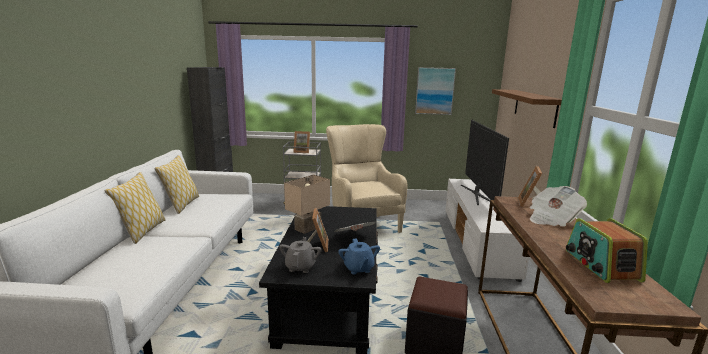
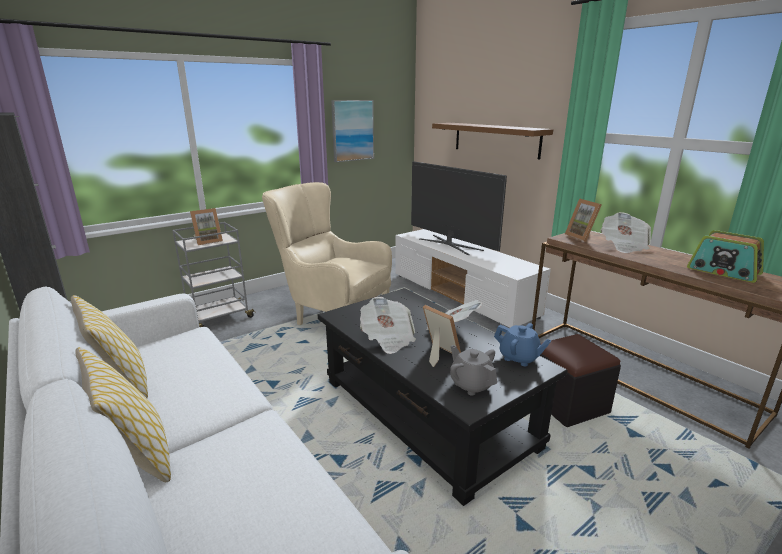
camera: 40 degrees left, 5 degrees up
beige table lamp [284,175,330,234] -> newspaper [360,297,416,354]

